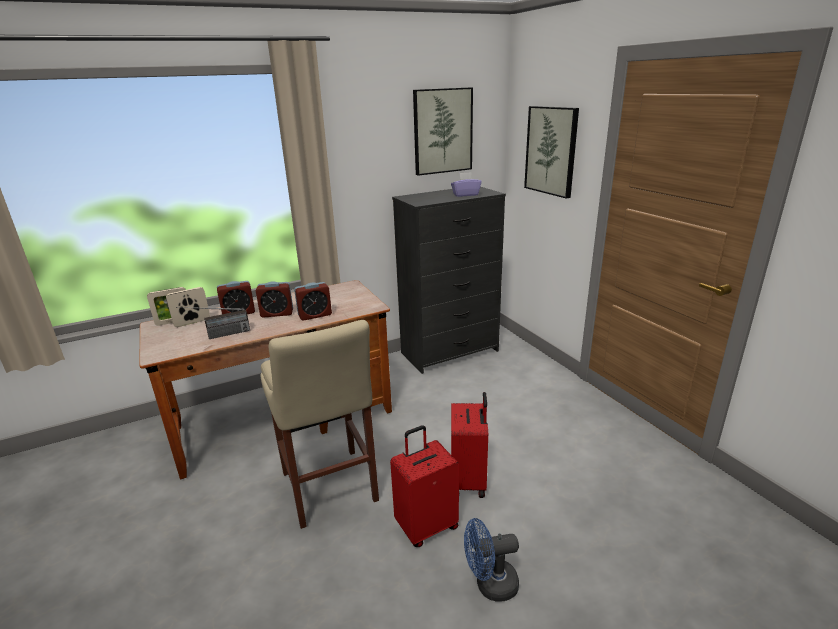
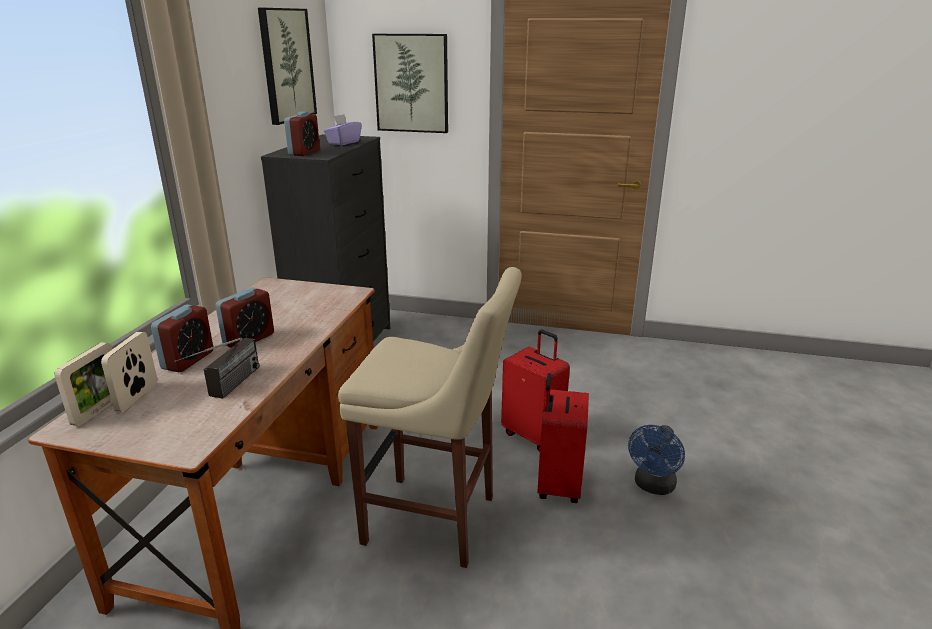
camera: 50 degrees left, 0 degrees up
alarm clock [294,282,332,321] -> alarm clock moved to [284,111,320,156]

